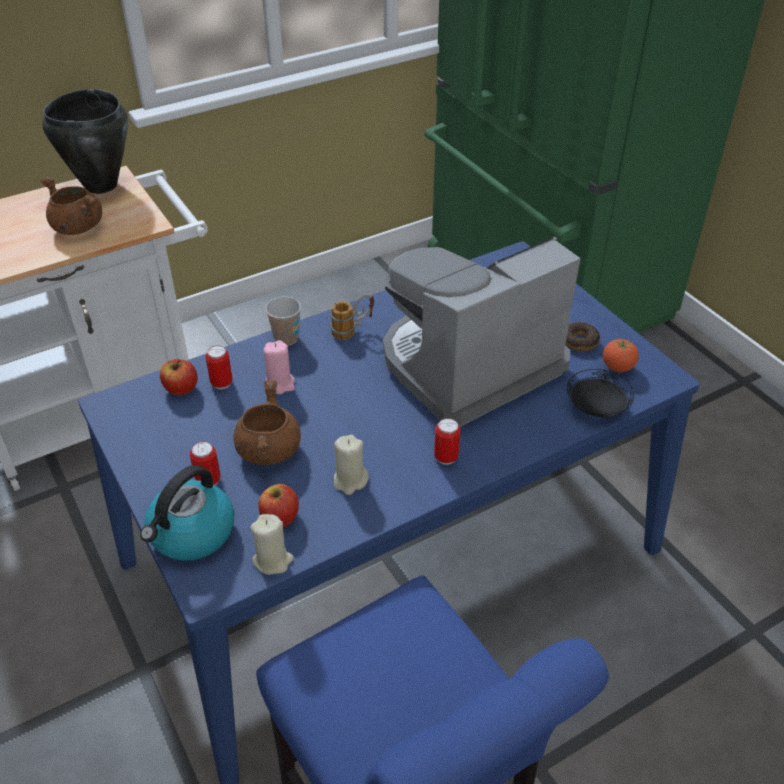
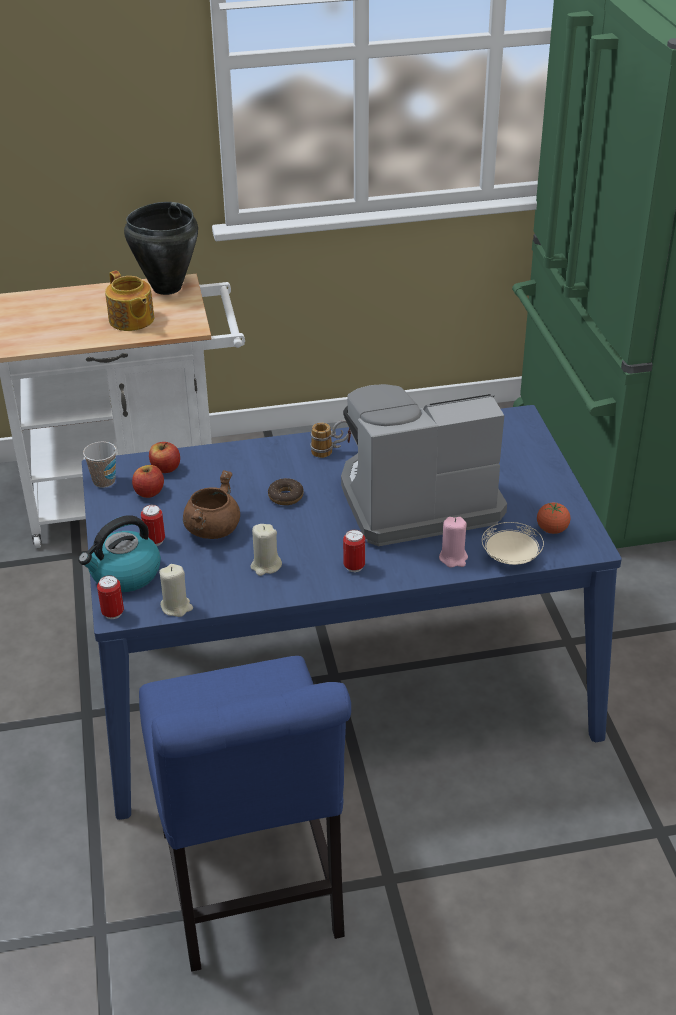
camera: 20 degrees right, 5 degrees down
brown cooking pot [40,177,102,235] -> teapot [105,270,154,331]
can [206,345,233,389] -> can moved to [97,575,124,619]
apple [259,484,299,527] -> apple moved to [132,465,164,498]
pink candle [263,340,295,394] -> pink candle moved to [439,517,468,568]
cup [265,296,301,346] -> cup moved to [83,442,116,488]
donut [565,322,600,351] -> donut moved to [268,478,304,505]
black plate [567,369,634,417] -> beige plate [482,522,544,565]

